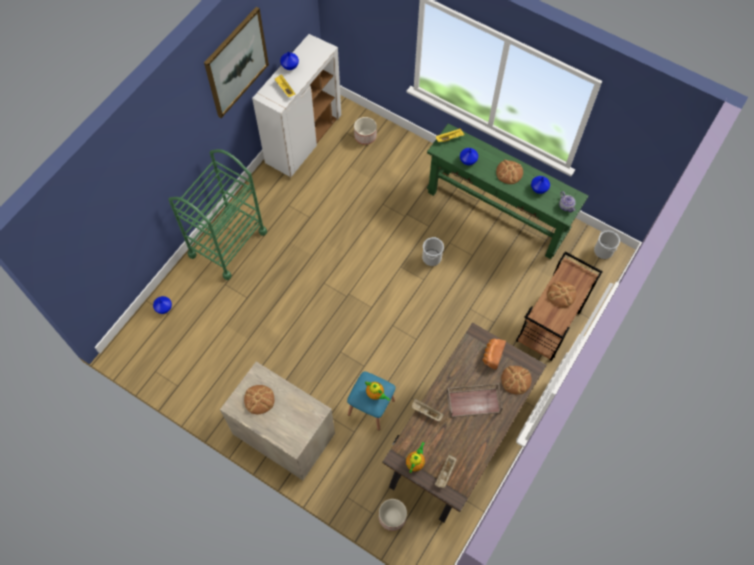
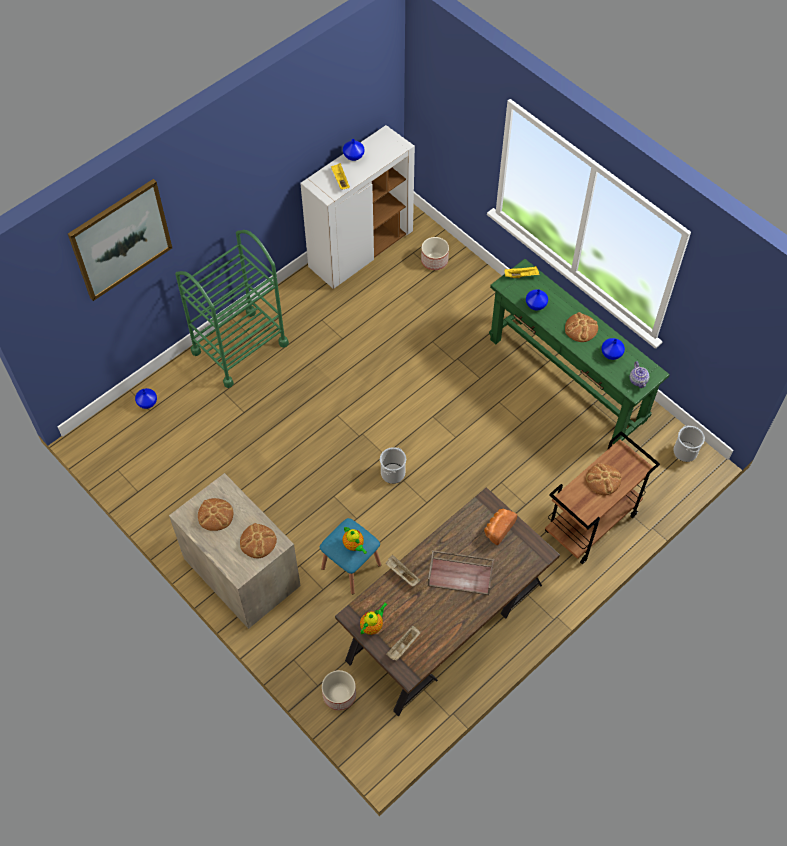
camera: 15 degrees right, 5 degrees down
picture [204,7,269,118] -> picture moved to [68,179,172,301]
bucket [422,237,444,266] -> bucket moved to [380,447,406,484]
bread [501,366,532,395] -> bread moved to [240,523,277,559]

